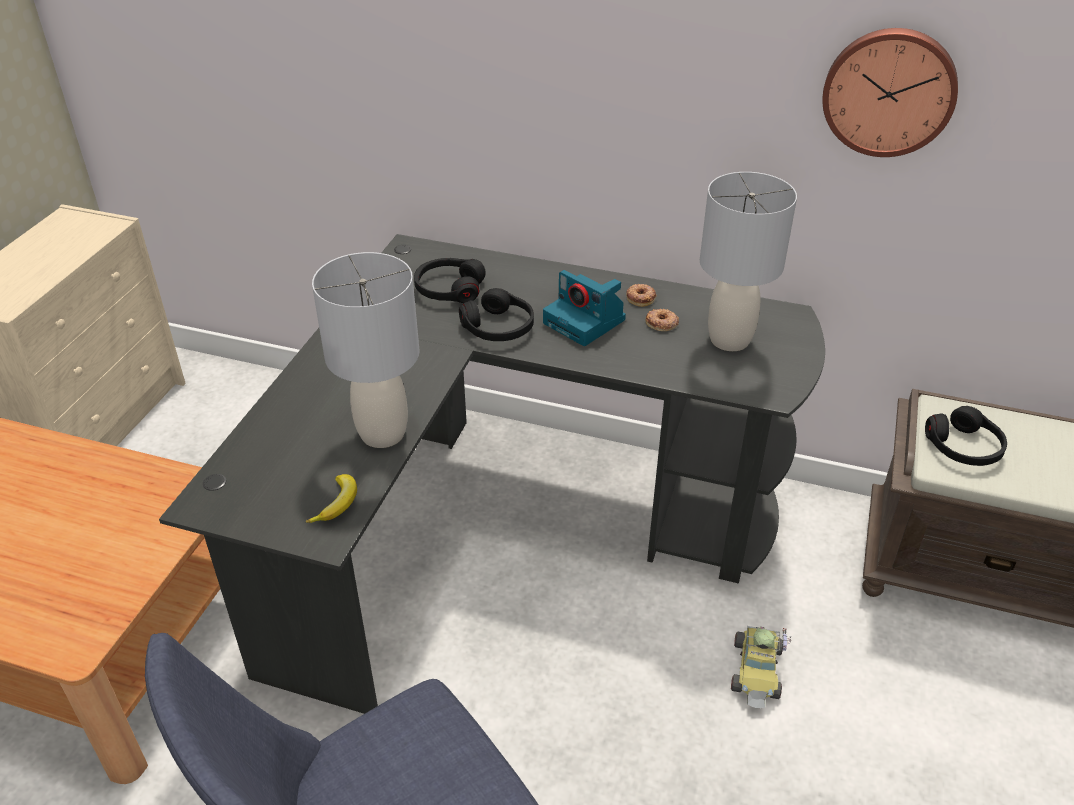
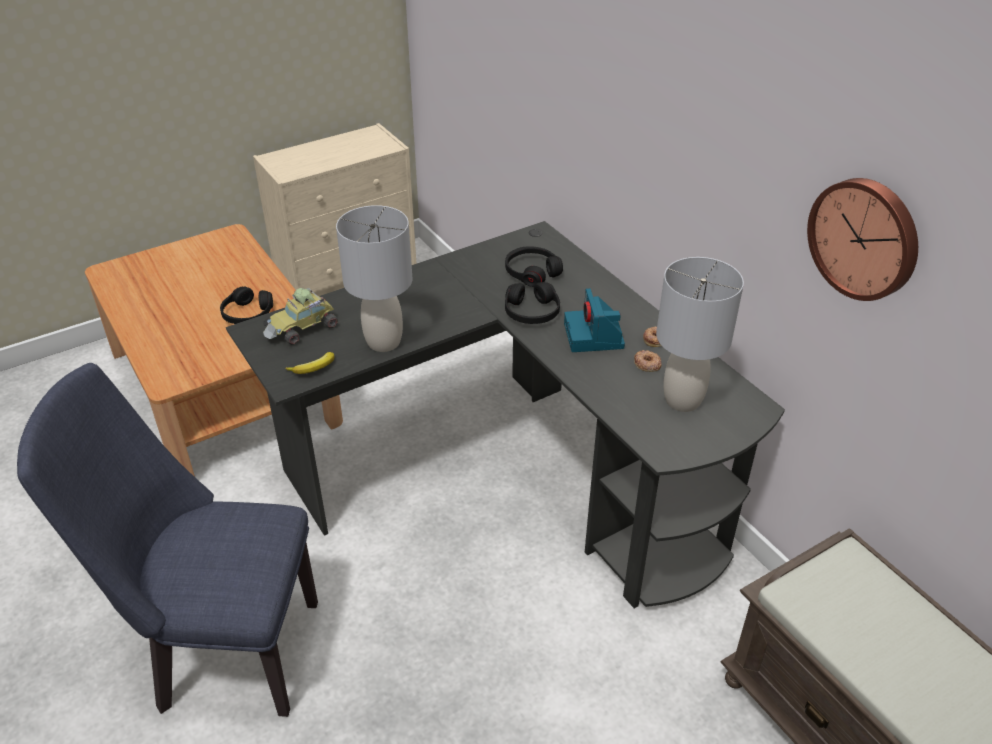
camera: 40 degrees right, 0 degrees up
toy car [731,626,791,708] -> toy car moved to [263,288,338,345]
black headphones [925,406,1007,466] -> black headphones moved to [220,287,273,324]

